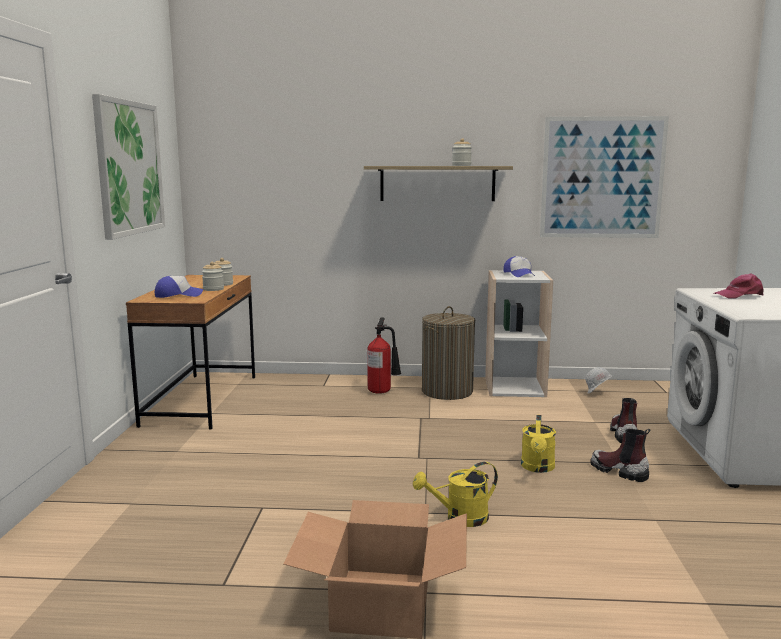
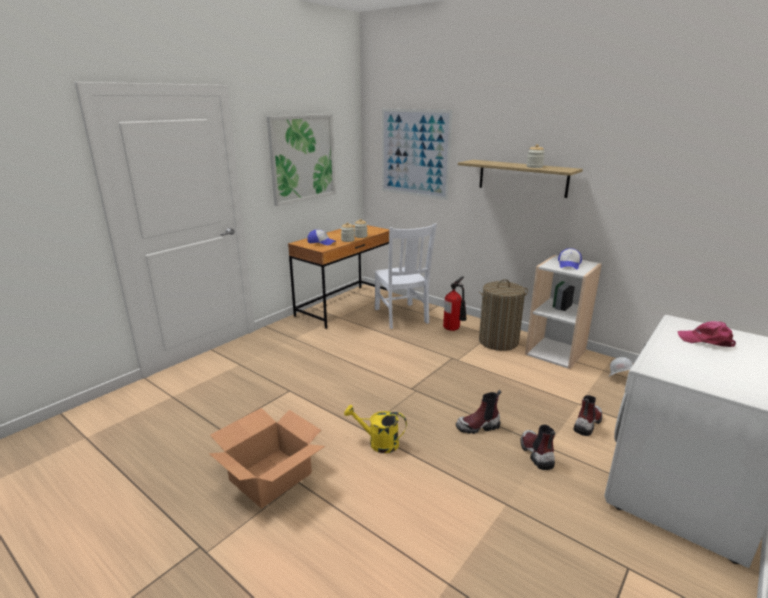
camera: 35 degrees right, 10 degrees up
yellow watering can [521,415,556,473] -> boot [456,390,501,434]
picture [540,116,669,238] -> picture moved to [382,109,453,200]
none -> white chair [375,224,437,329]

